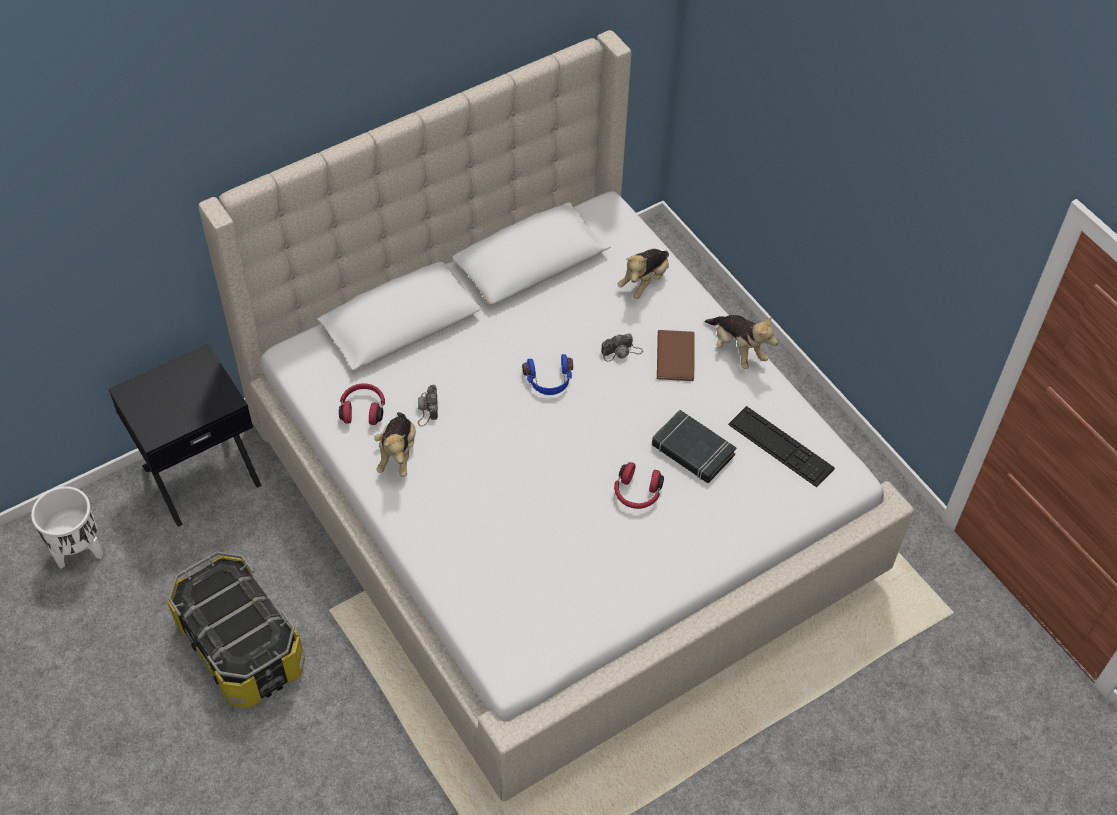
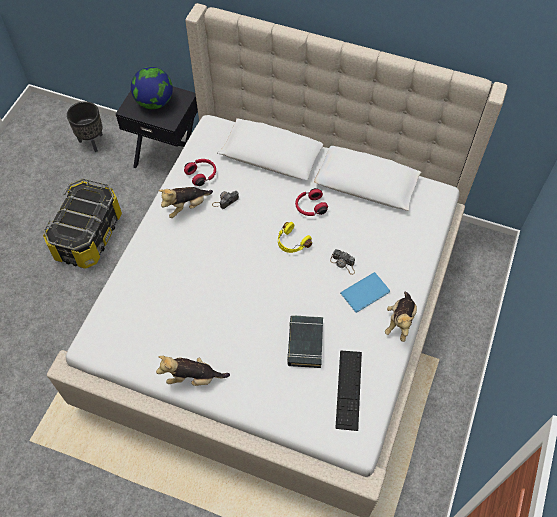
camera: 55 degrees right, 5 degrees up
white planter [31,486,103,569] -> black planter [67,101,103,152]
blue headphones [522,354,573,395] -> yellow headphones [278,222,312,253]
red headphones [614,462,664,509] -> red headphones moved to [295,188,328,216]
plush toy [618,249,669,299] -> plush toy moved to [156,356,230,386]
brown book [657,330,695,381] -> blue book [340,272,390,313]
none -> globe [131,67,173,109]

